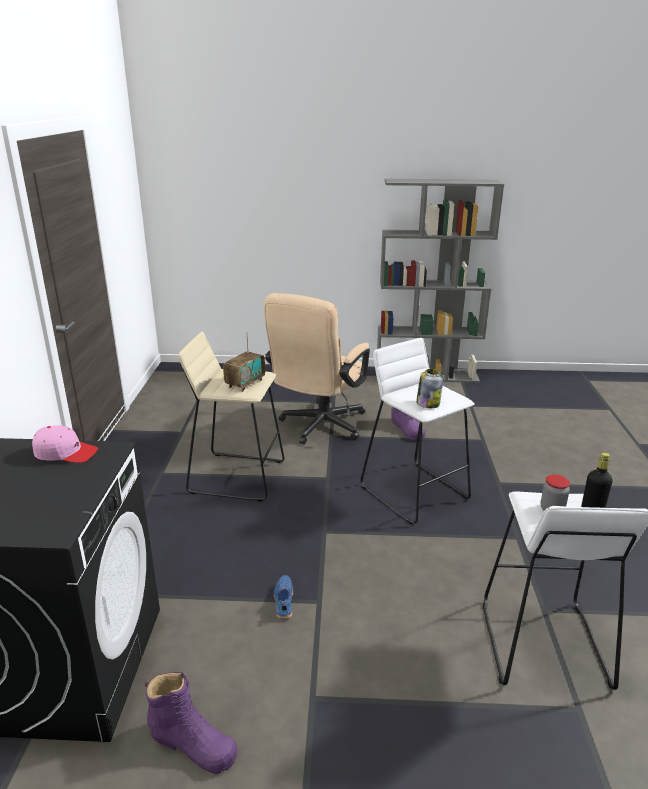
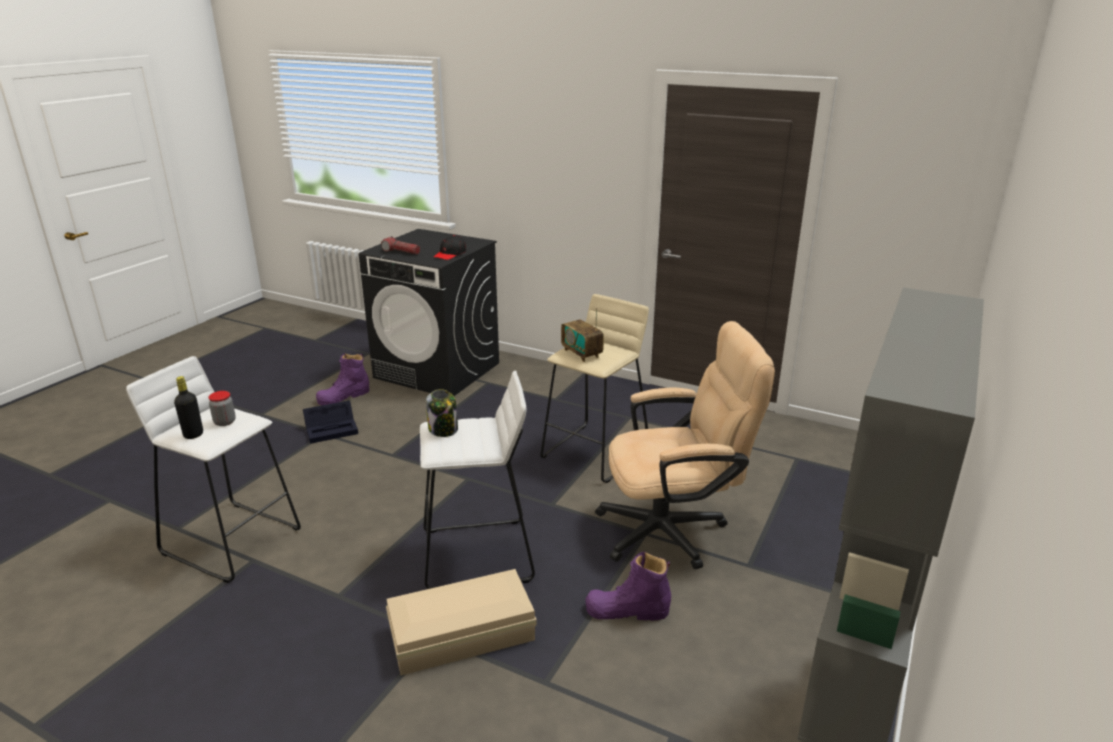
camera: 115 degrees right, 0 degrees up
pink cap [32,425,98,463] -> black cap [434,235,466,260]
beige office chair [264,293,370,444] -> beige office chair turned 120 degrees clockwise [595,321,775,569]
blue shoe [274,575,293,619] -> none
none -> black storage box [303,400,358,444]
none -> flashlight [381,236,420,255]
none -> beige storage box [386,569,537,675]

